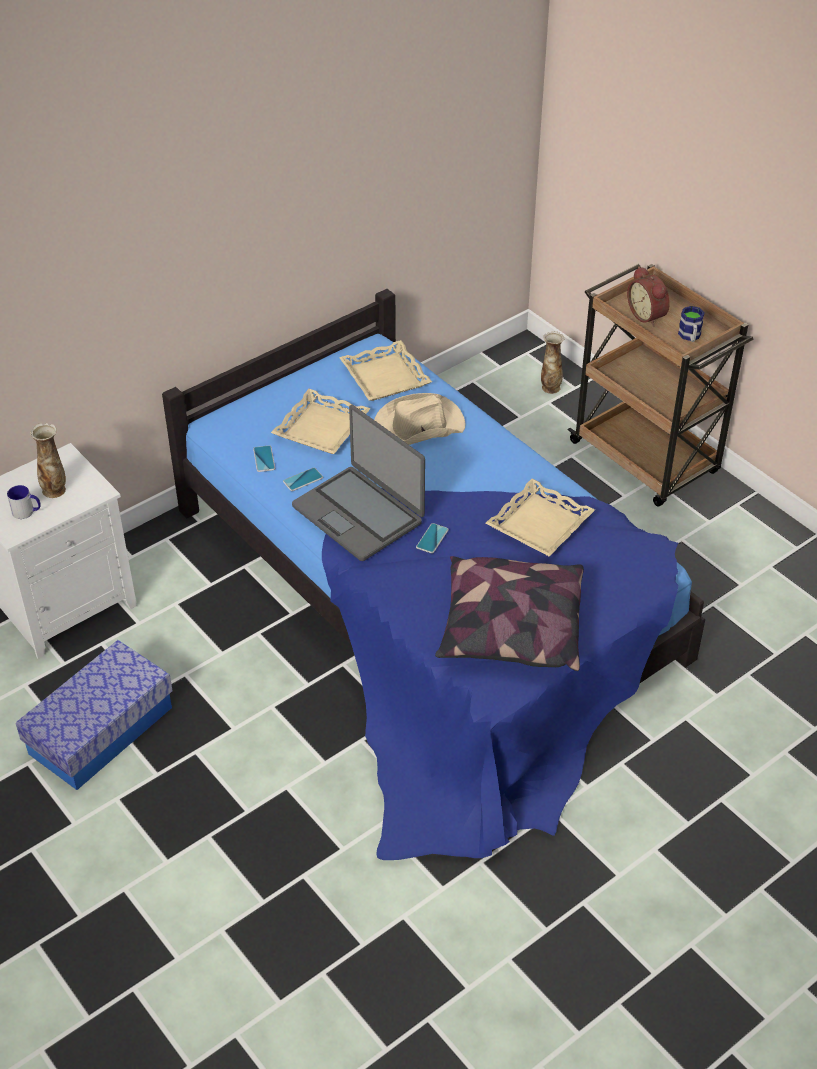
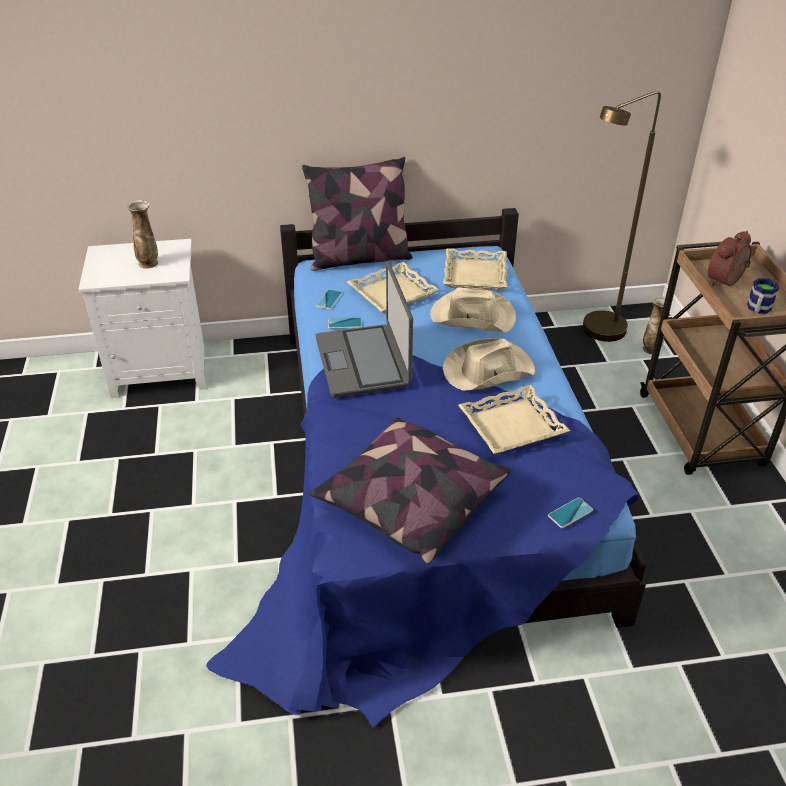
camera: 30 degrees right, 5 degrees down
mug [7,485,41,519] -> none
storage box [15,640,173,790] -> none
phone [416,523,449,554] -> phone moved to [548,497,593,528]
alarm clock [627,266,670,327] -> alarm clock turned 45 degrees clockwise [708,231,752,286]
none -> pillow [302,157,413,271]
none -> beige hat [443,338,535,391]
none -> brown floor lamp [583,91,661,342]

